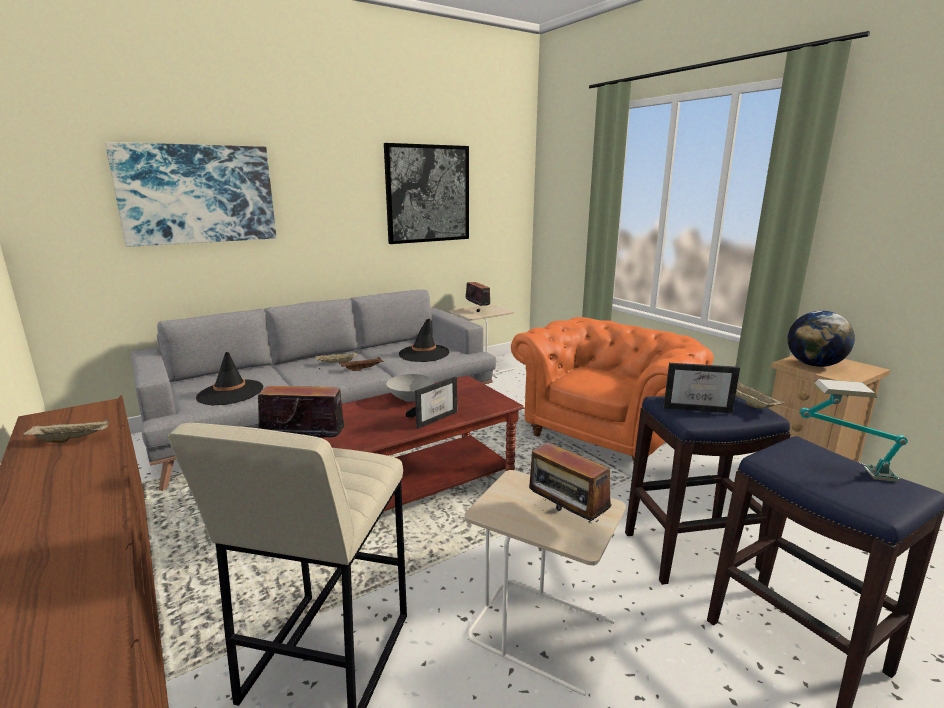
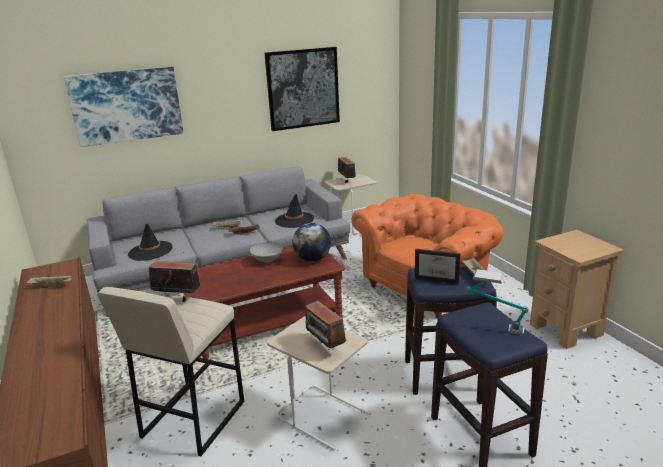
camera: 10 degrees right, 5 degrees up
picture frame [405,377,457,429] -> none
globe [787,311,855,367] -> globe moved to [292,223,331,261]

